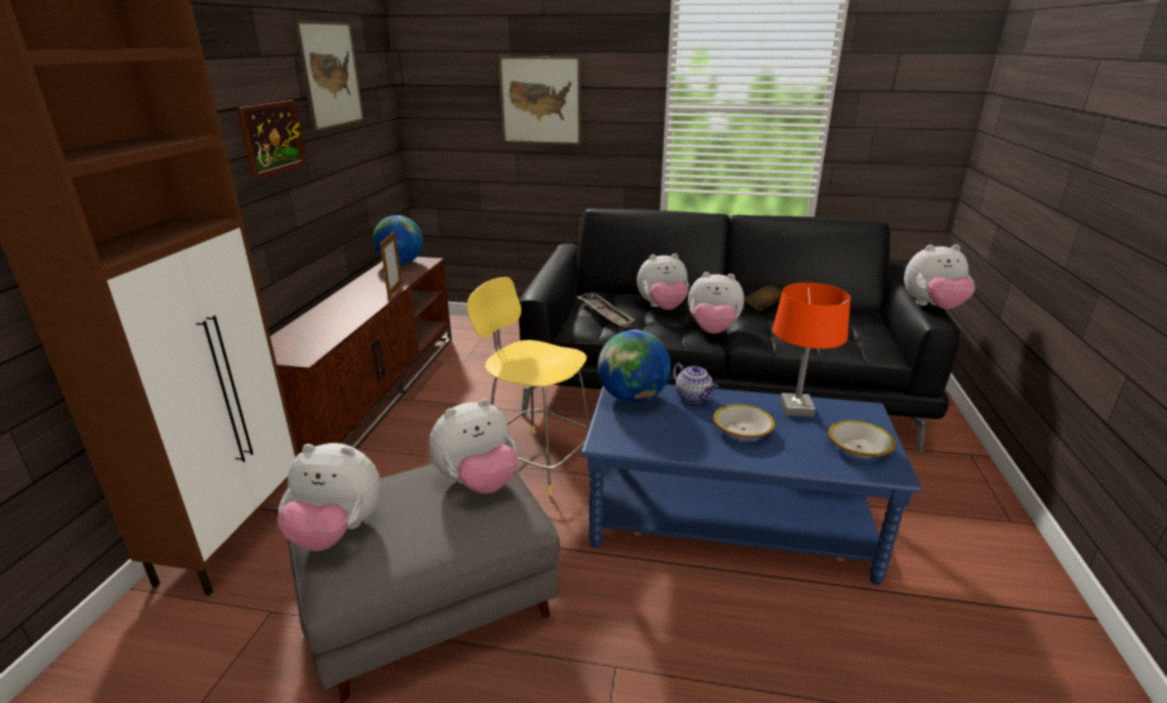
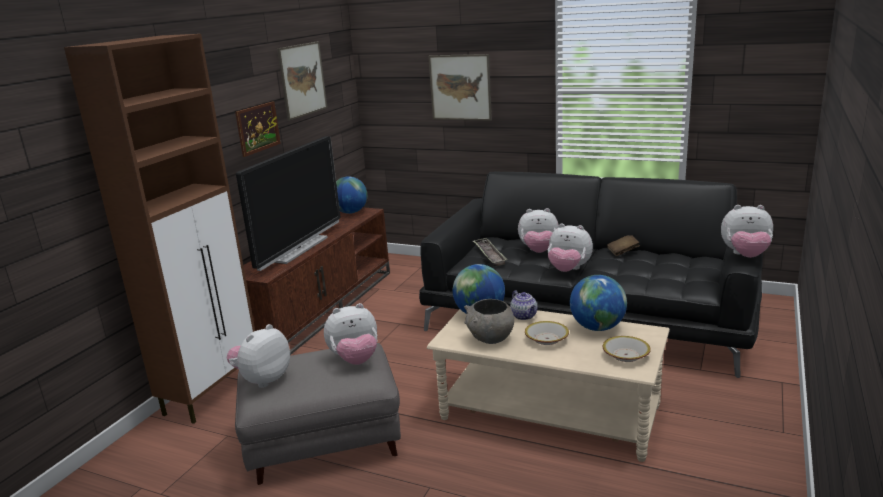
camera: 15 degrees right, 5 degrees down
plush toy [277,443,381,551] -> plush toy turned 105 degrees clockwise [226,324,290,388]
picture frame [380,231,402,299] -> none
yellow stool [467,277,589,496] -> none
blue coffee table [581,384,922,585] -> beige coffee table [427,309,670,462]
orange table lamp [772,283,851,417] -> globe [570,275,627,331]
none -> television [236,136,340,271]
none -> grey bowl [464,299,514,344]

